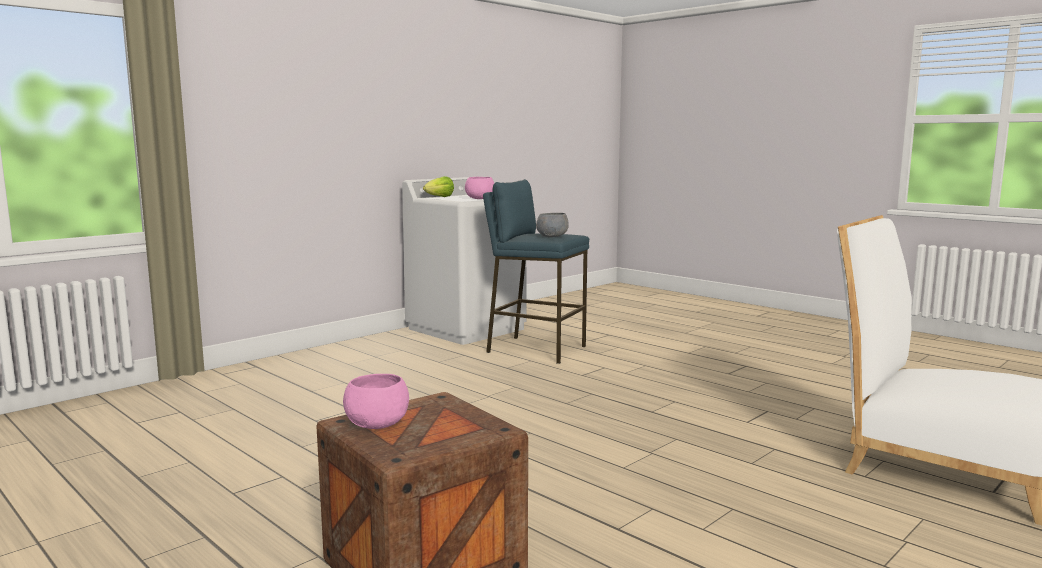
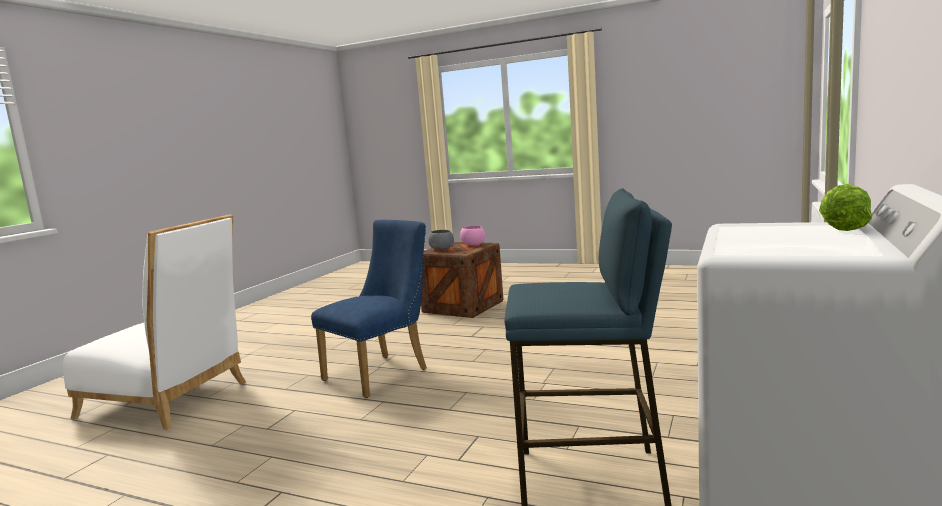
camera: 160 degrees right, 0 degrees up
pink bowl [465,177,494,199] -> none
grey bowl [536,213,569,237] -> grey bowl moved to [428,230,454,250]
none -> blue chair [311,220,427,398]

